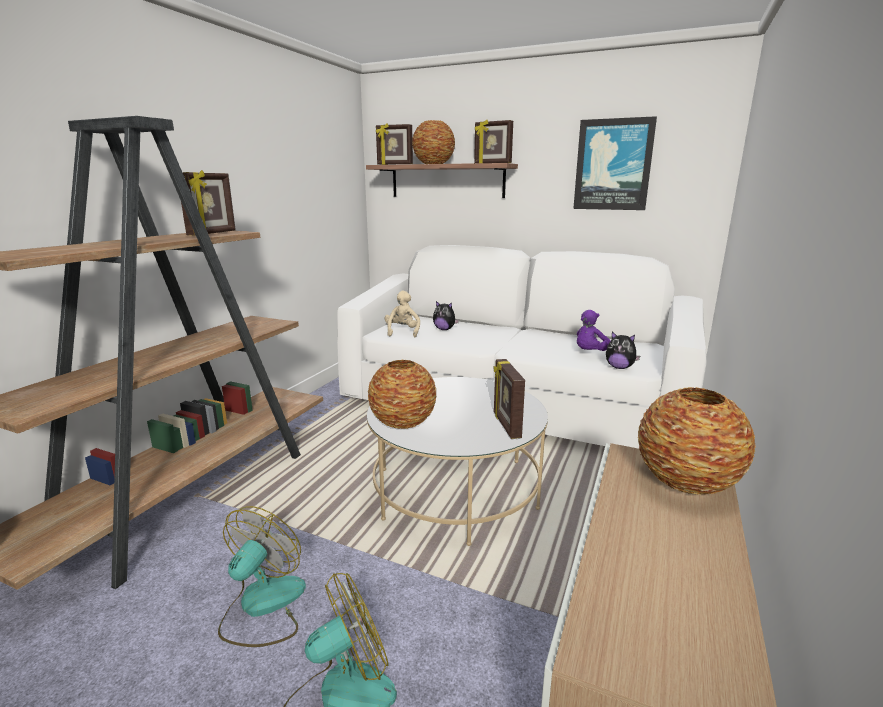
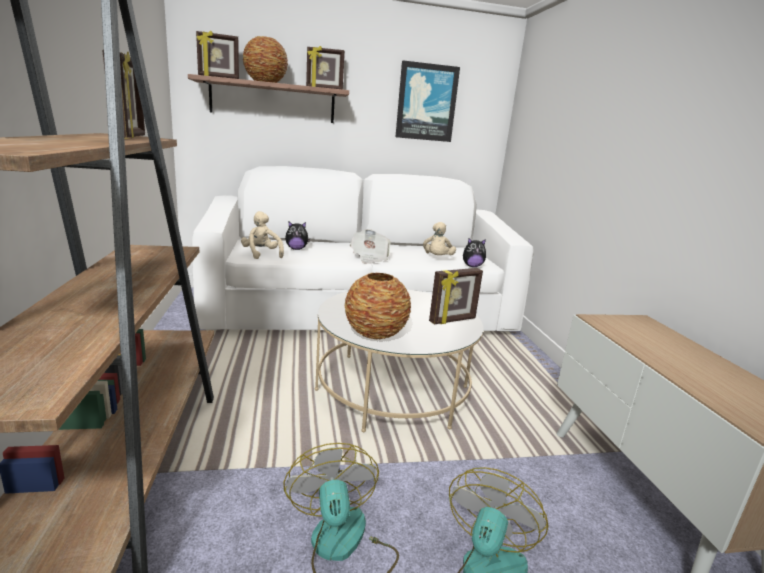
camera: 35 degrees left, 0 degrees up
picture frame [494,359,525,439] -> picture frame turned 75 degrees counterclockwise [429,268,483,324]
purple plush toy [577,310,611,351] -> beige plush toy [423,222,456,255]
vase [638,387,756,495] -> none
none -> newspaper [350,229,391,264]

